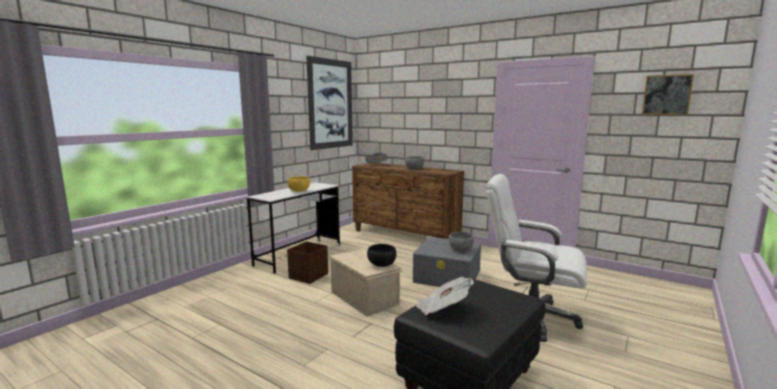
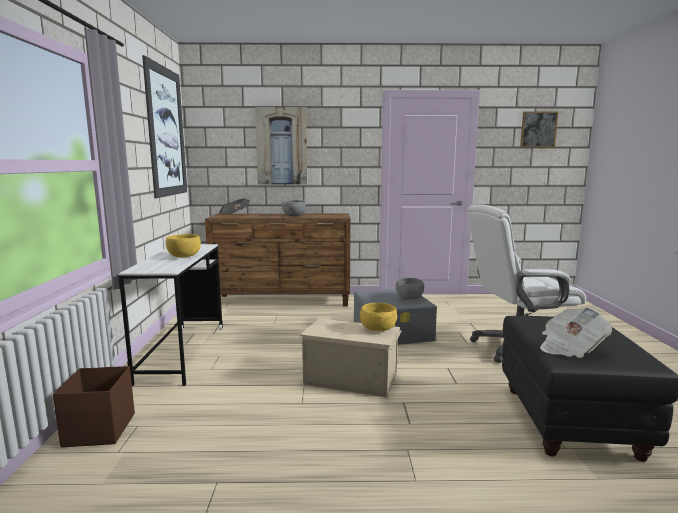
camera: 35 degrees left, 0 degrees up
brown storage box [287,241,328,284] -> brown storage box moved to [53,366,135,447]
black bowl [367,244,396,267] -> yellow bowl [360,303,397,331]
none -> picture [255,107,307,185]

